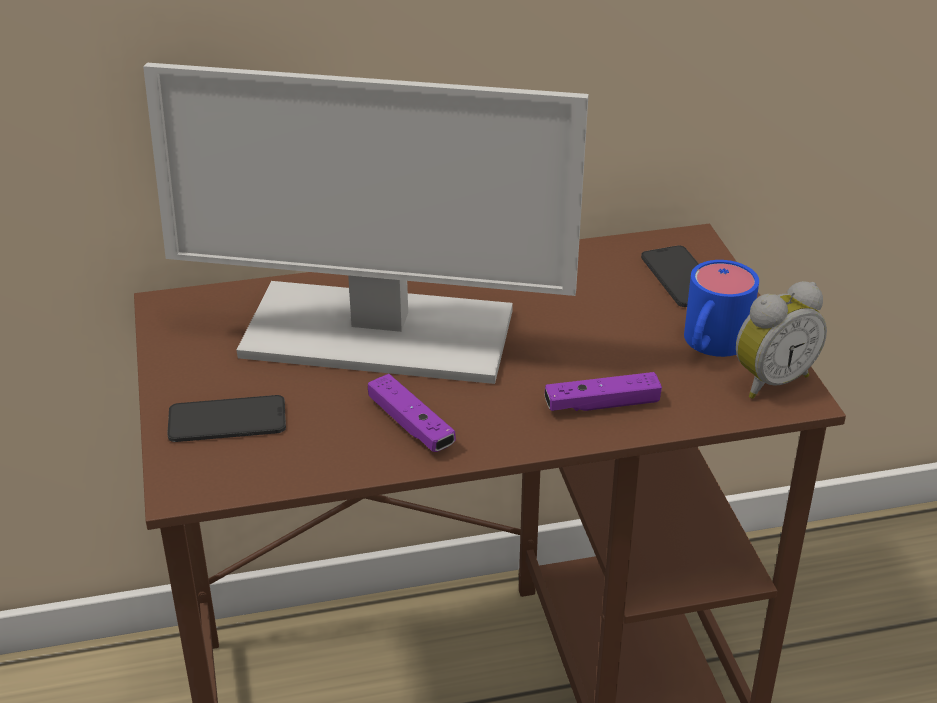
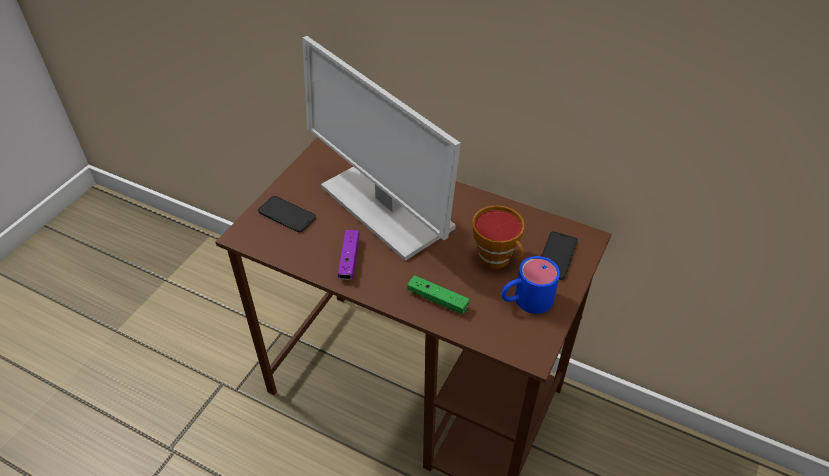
camera: 40 degrees right, 10 degrees up
purple game controller [545,372,662,411] -> green game controller [407,275,469,314]
alarm clock [736,281,827,399] -> none
none -> cup [472,205,525,269]

